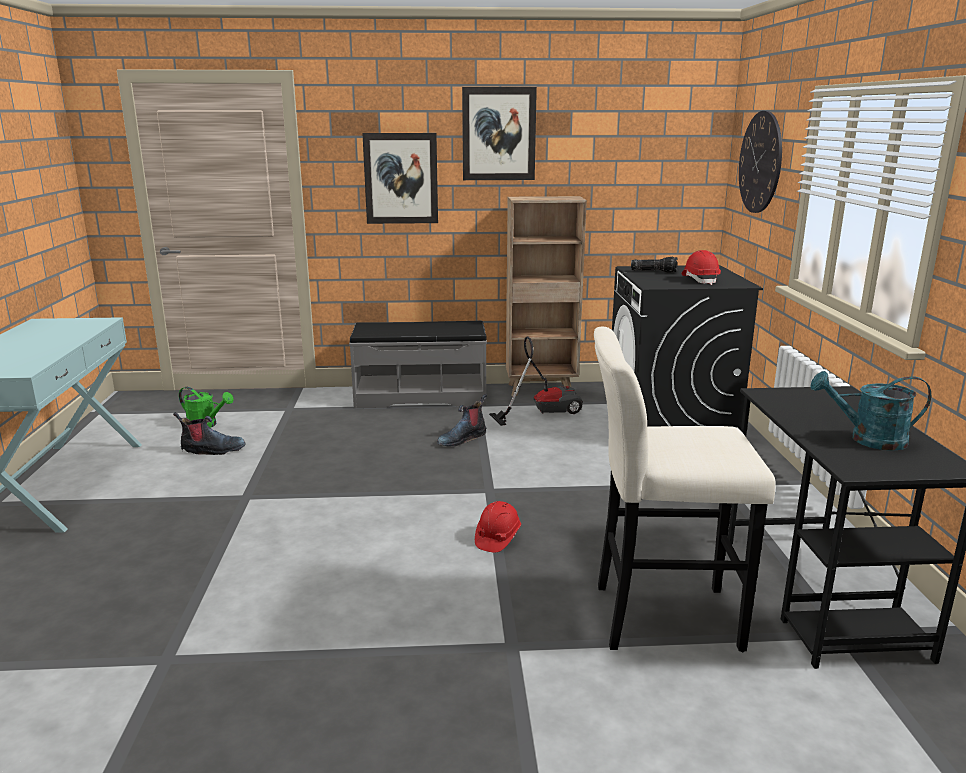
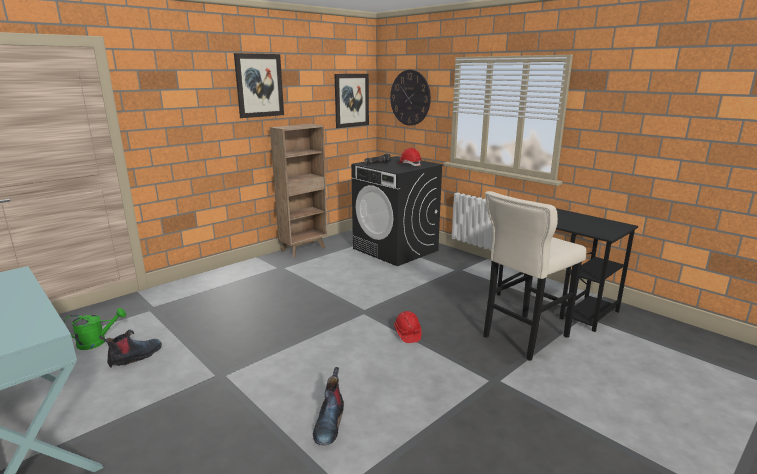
camera: 40 degrees left, 0 degrees up
grey bench [349,321,487,409] -> none
picture [362,133,438,224] -> picture moved to [334,74,369,128]
boot [437,394,487,447] -> boot moved to [313,367,344,446]
vacuum cleaner [489,336,583,426] -> none
turquoise watering can [811,371,931,451] -> none

